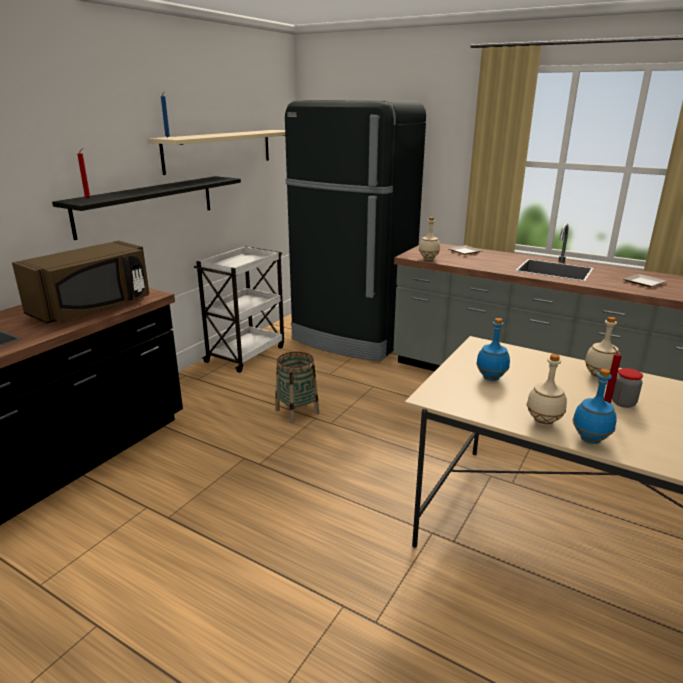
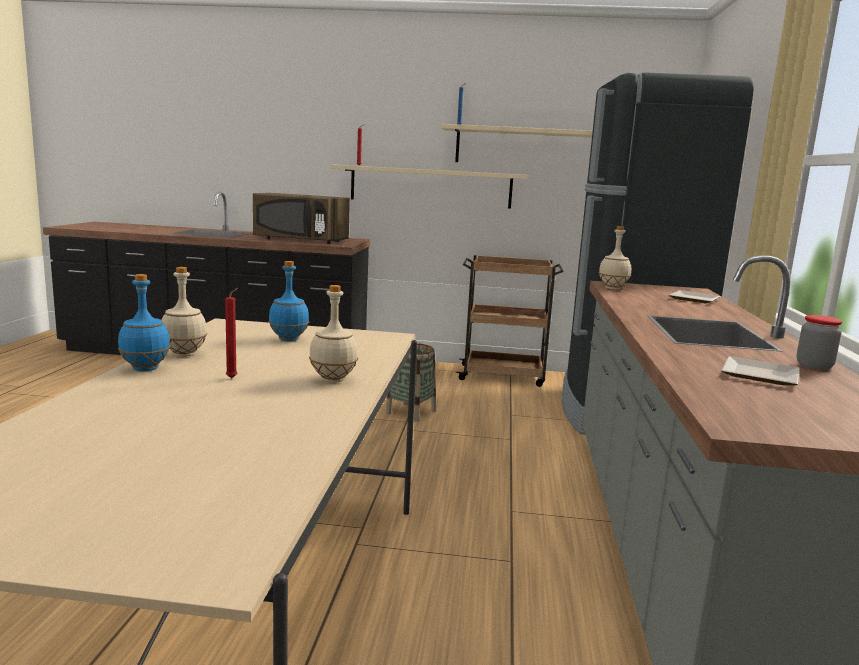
camera: 65 degrees right, 10 degrees down
black shelf [52,176,241,240] -> beige shelf [331,164,527,209]
white cart [194,246,284,373] -> brown cart [456,255,564,387]
jar [612,368,643,408] -> jar moved to [797,315,842,370]

